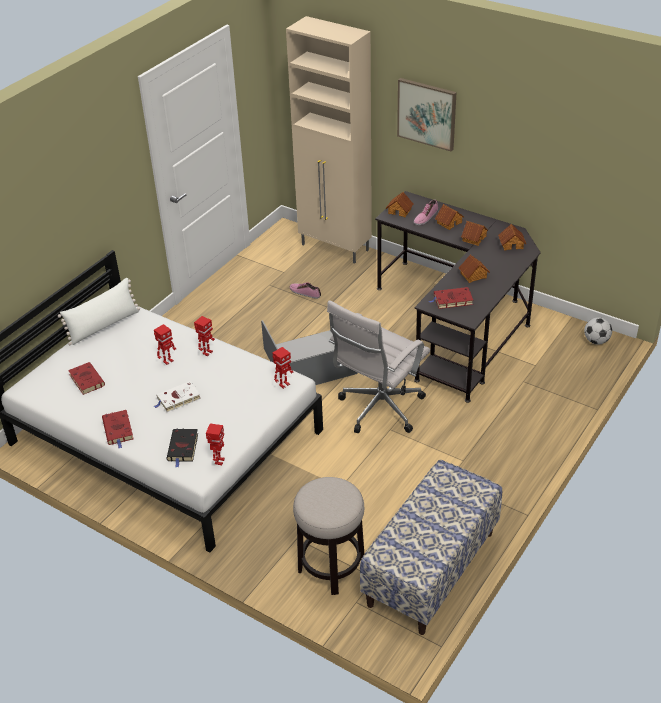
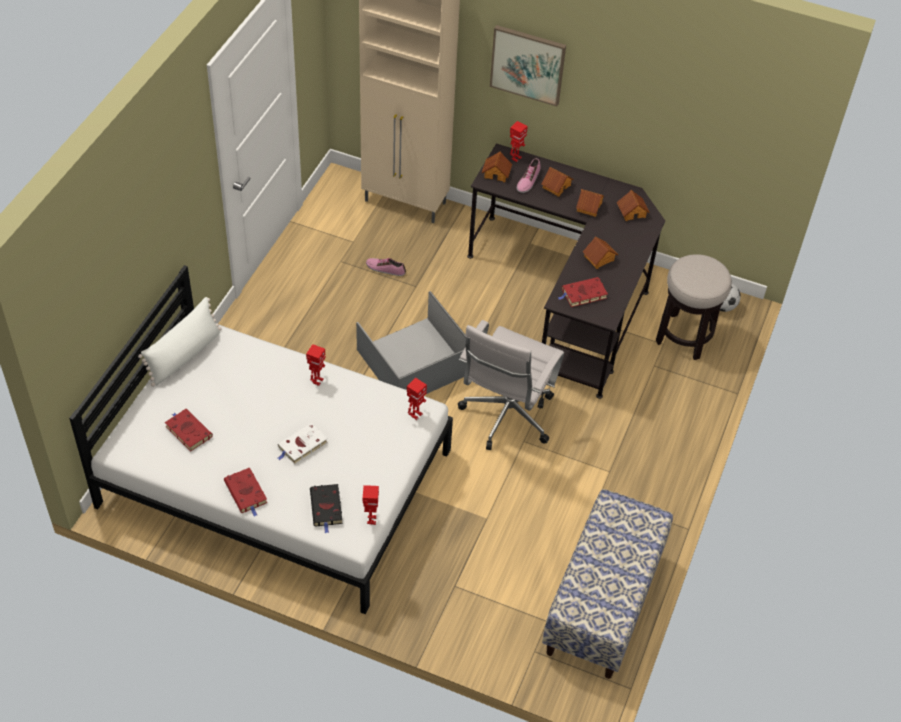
camera: 15 degrees left, 10 degrees up
toy robot [154,324,177,365] -> toy robot moved to [510,121,528,162]
stool [293,477,364,595] -> stool moved to [656,254,732,360]

